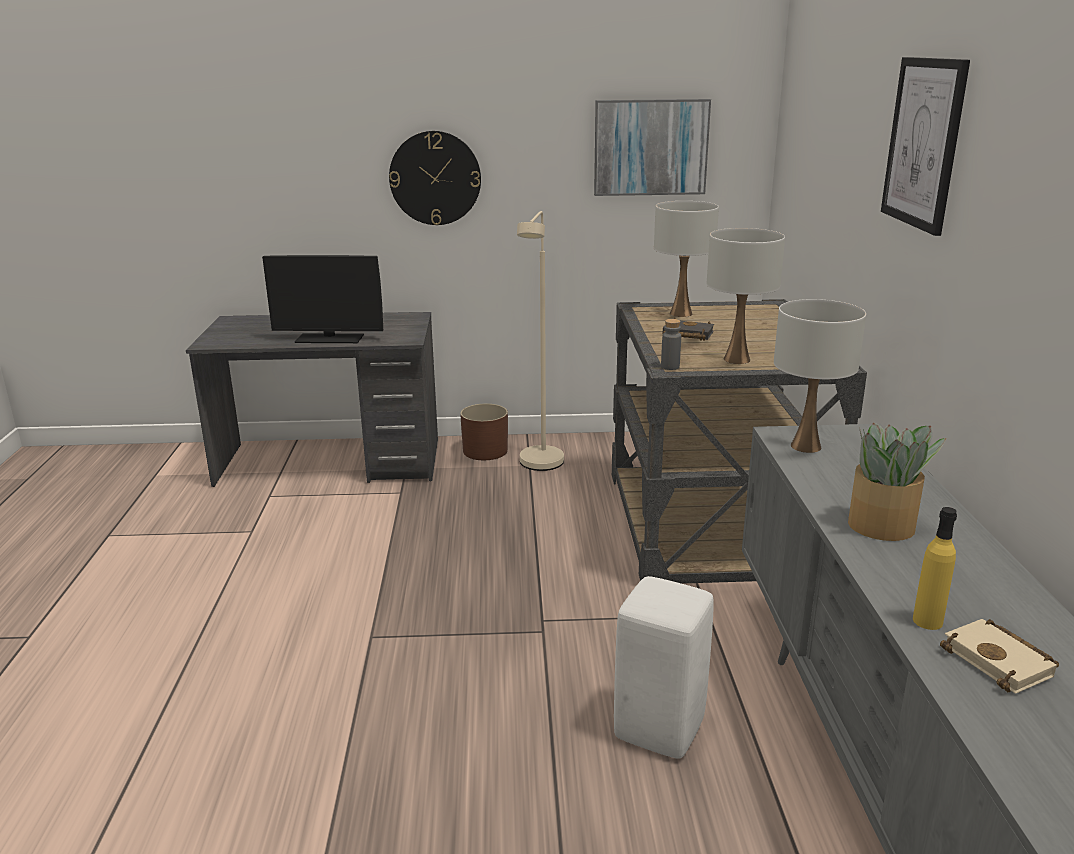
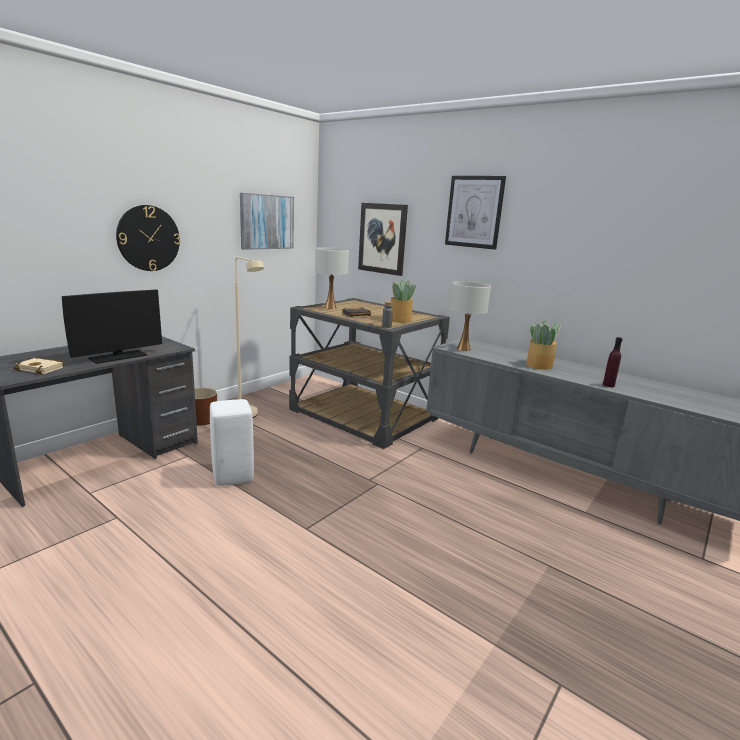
camera: 50 degrees left, 5 degrees down
white stool [614,576,714,759] -> white stool moved to [210,399,254,486]
white table lamp [707,228,785,364] -> potted plant [391,280,416,323]
yellow bottle [913,507,957,630] -> purple bottle [603,337,622,387]
beige book [940,619,1059,694] -> beige book moved to [13,356,65,374]
none -> picture [358,203,408,276]

